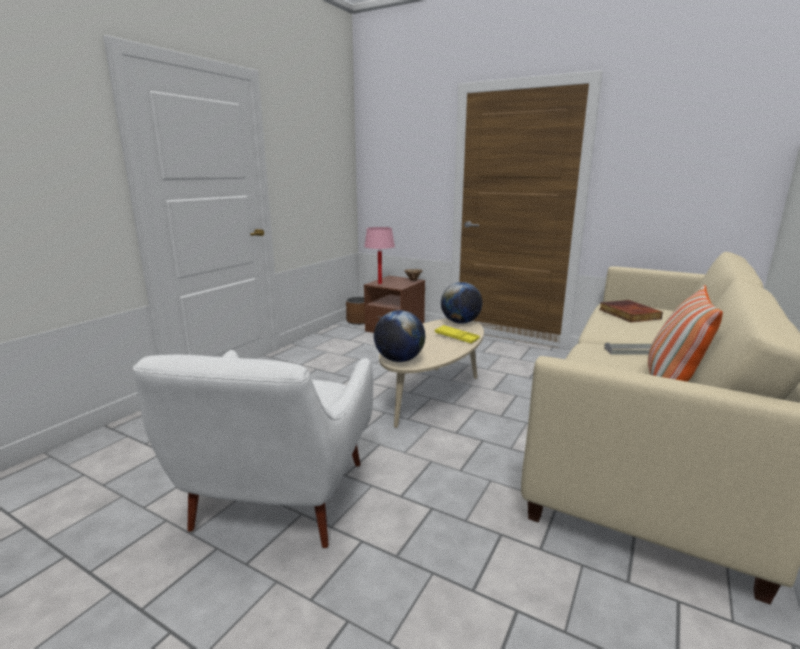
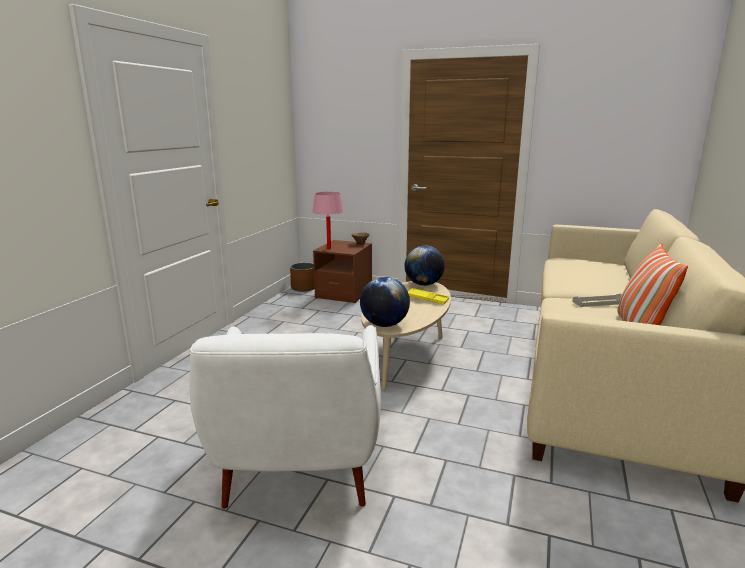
camera: 10 degrees left, 0 degrees up
book [599,300,663,322] -> none

